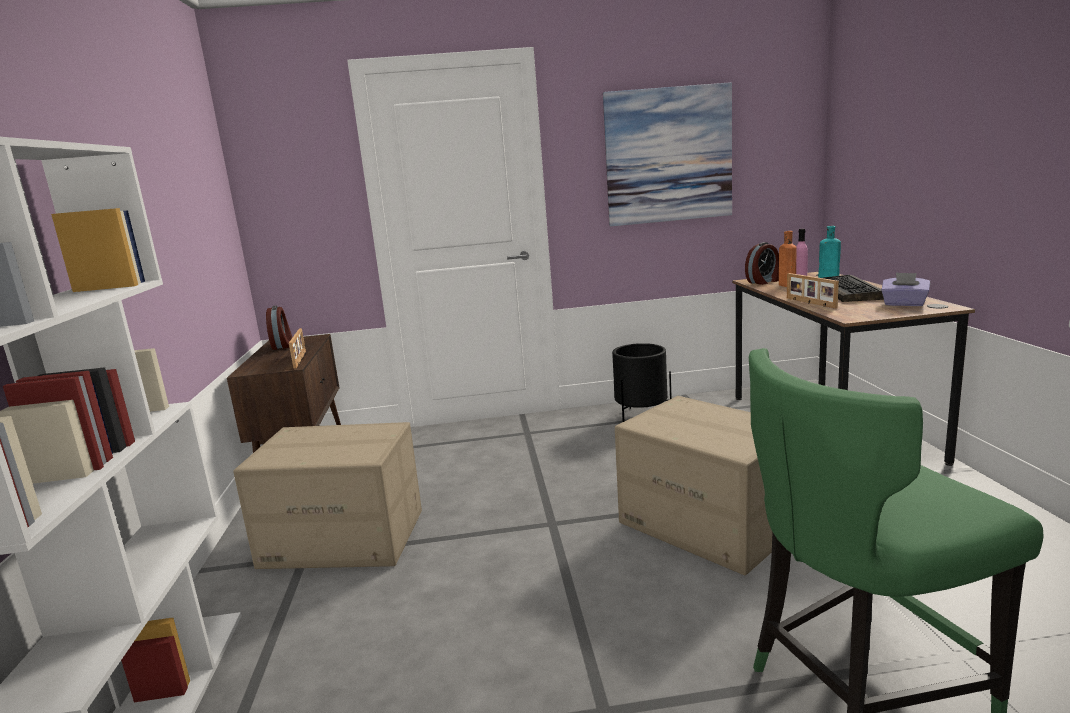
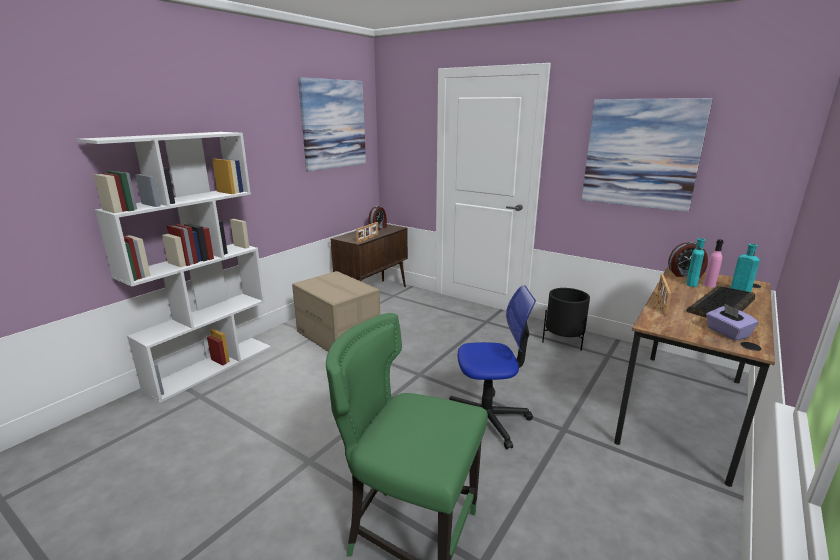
camera: 40 degrees right, 5 degrees up
cardboard box [615,396,772,575] -> office chair [449,285,536,449]
orange bottle [779,231,797,287] -> turquoise bottle [687,238,706,287]
none -> picture [298,77,366,172]

